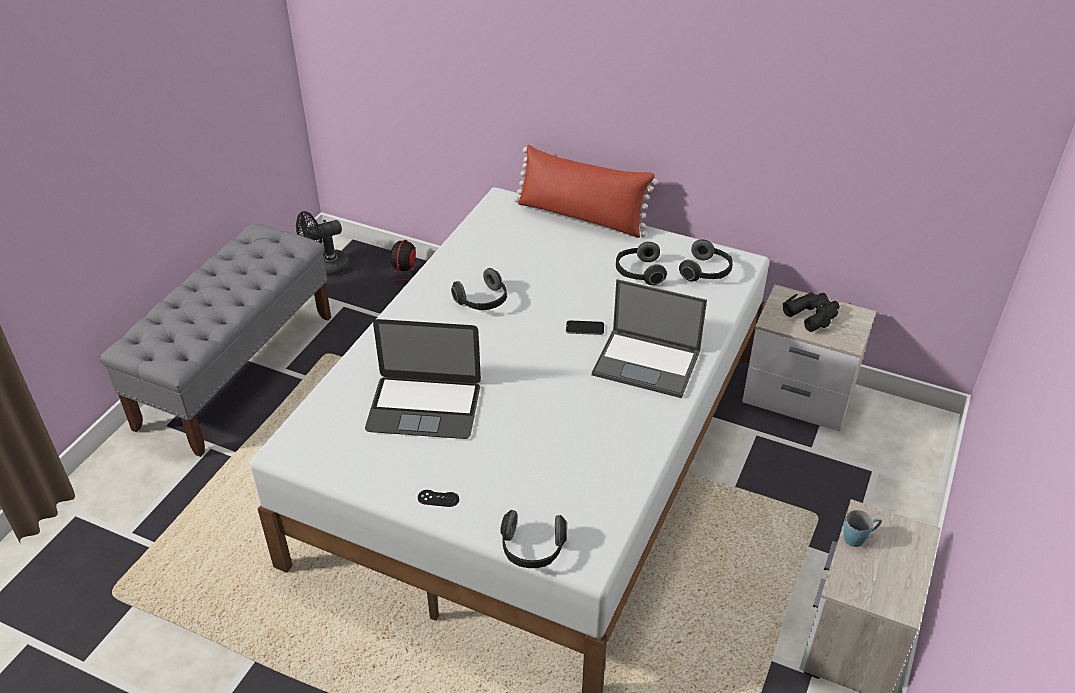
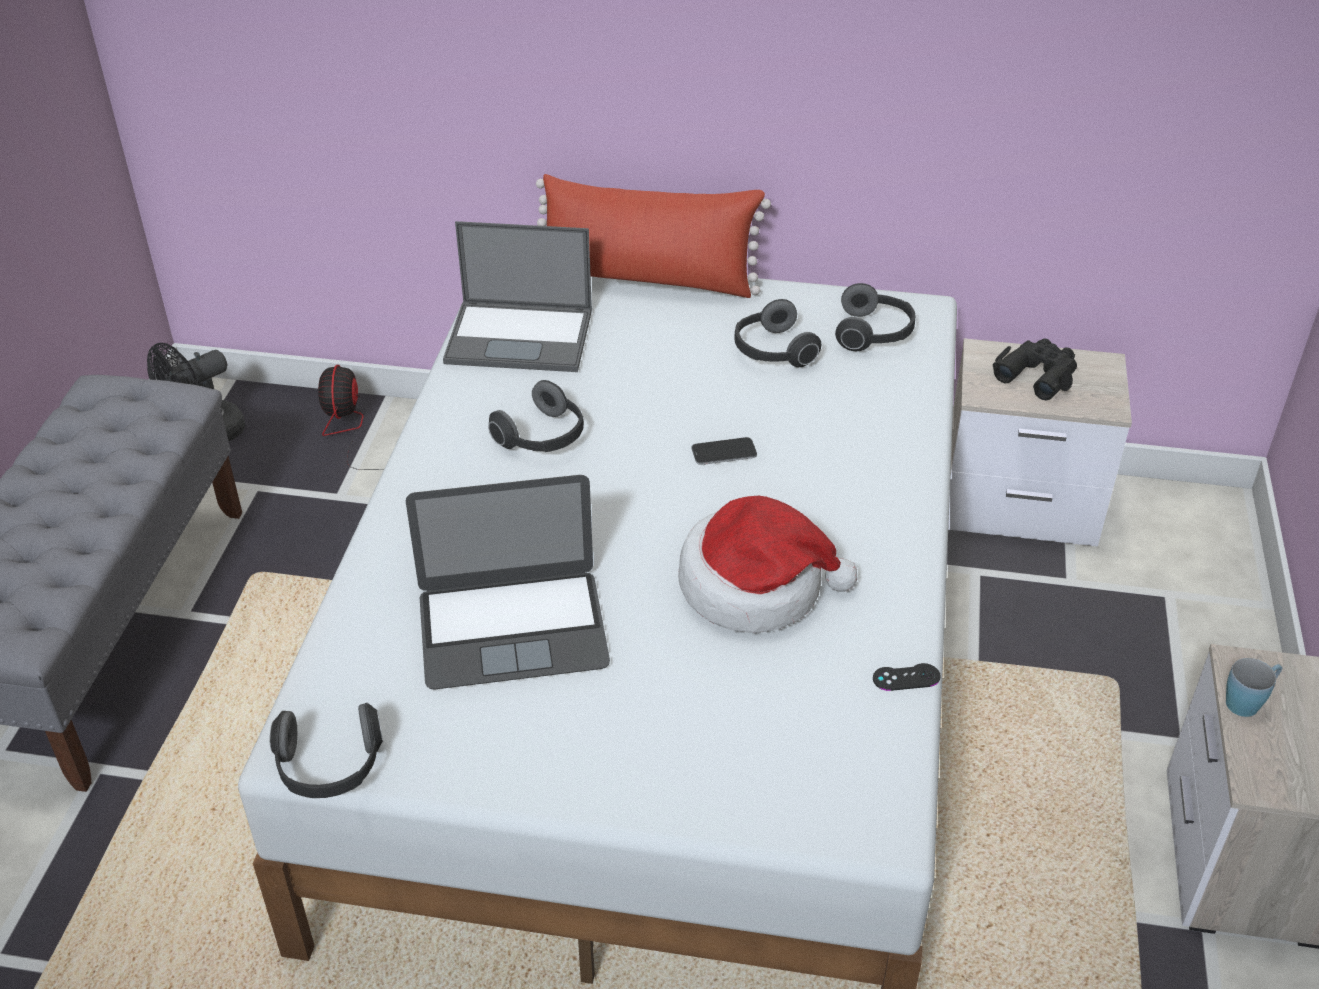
camera: 15 degrees left, 0 degrees up
black game controller [418,490,459,507] -> black game controller moved to [873,663,940,691]
headphones [500,510,567,568] -> headphones moved to [270,703,383,798]
laptop [592,279,707,398] -> laptop moved to [443,221,592,372]
none -> hat [678,496,857,633]

